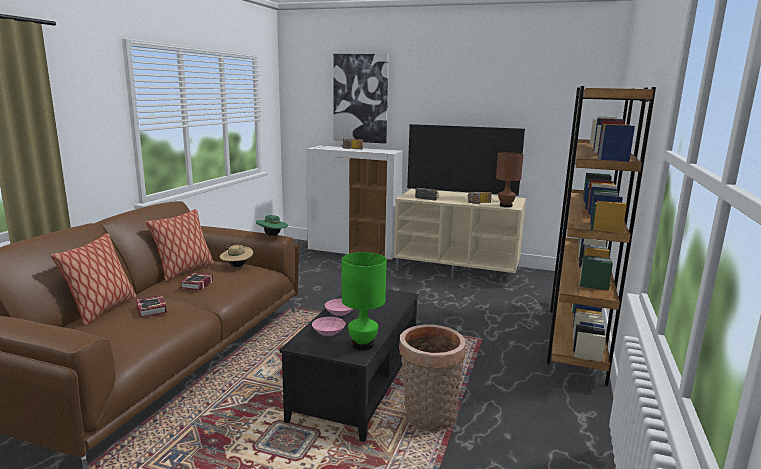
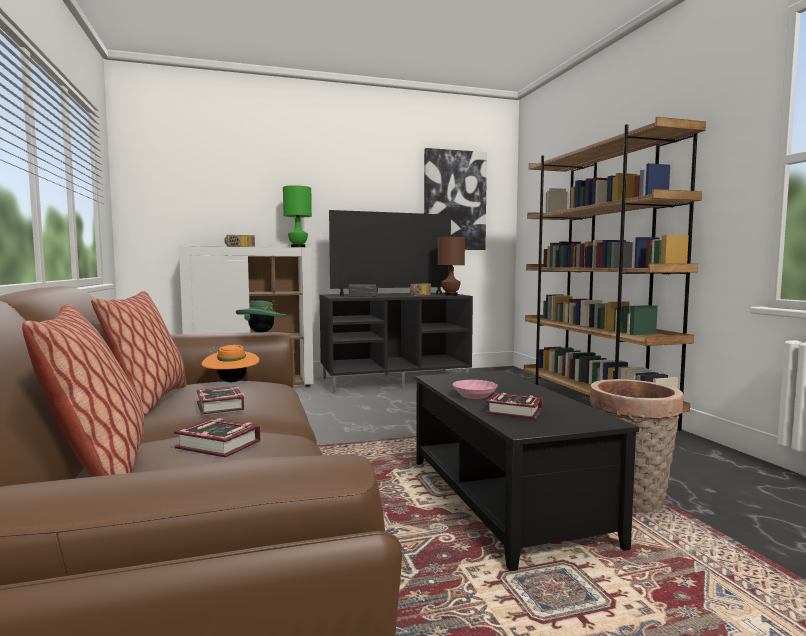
camera: 35 degrees left, 10 degrees down
beige hat [219,245,253,267] -> orange hat [201,345,260,382]
pink bowl [312,317,345,336] -> book [486,393,542,419]
picture [333,54,389,143] -> picture moved to [424,148,487,250]
green table lamp [342,252,387,350] -> green table lamp moved to [283,185,312,247]
beige tv stand [394,189,526,286] -> black tv stand [320,293,473,393]

